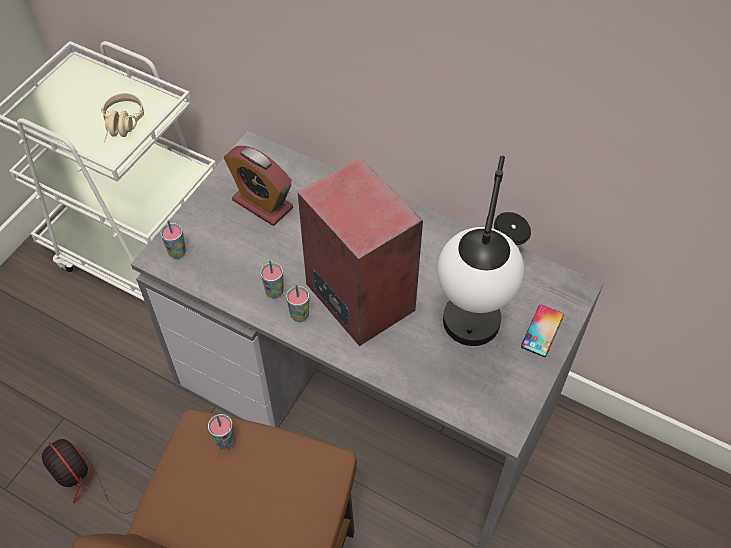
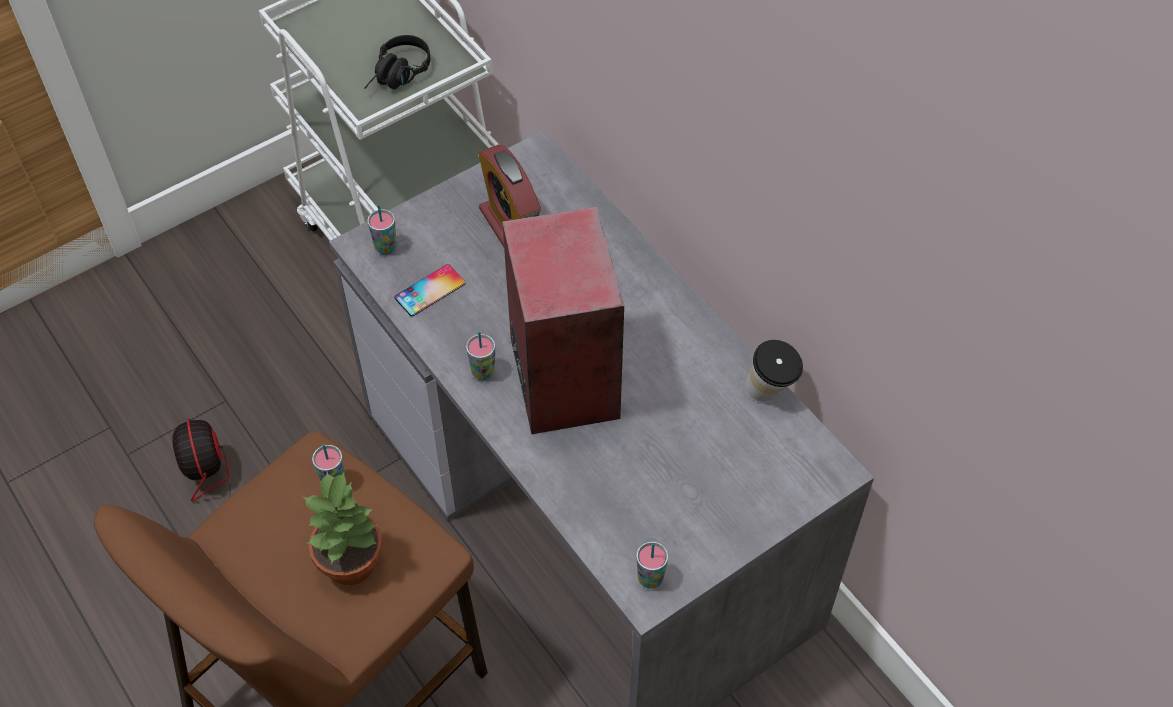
camera: 25 degrees right, 0 degrees up
beige headphones [101,93,144,143] -> black headphones [364,35,430,89]
cup [260,260,284,299] -> cup moved to [636,542,668,589]
table lamp [437,156,524,346] -> none
phone [521,305,564,357] -> phone moved to [394,264,465,316]
none -> potted plant [303,472,383,585]

